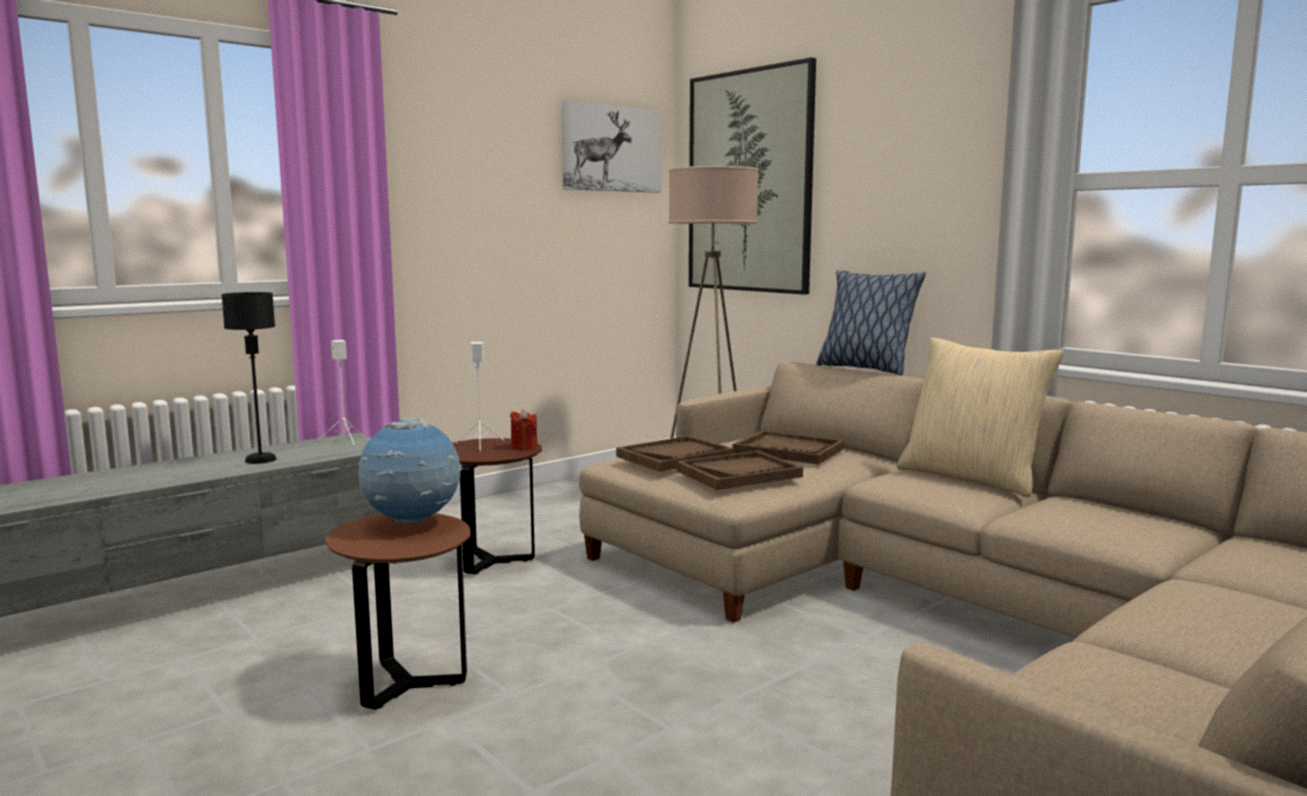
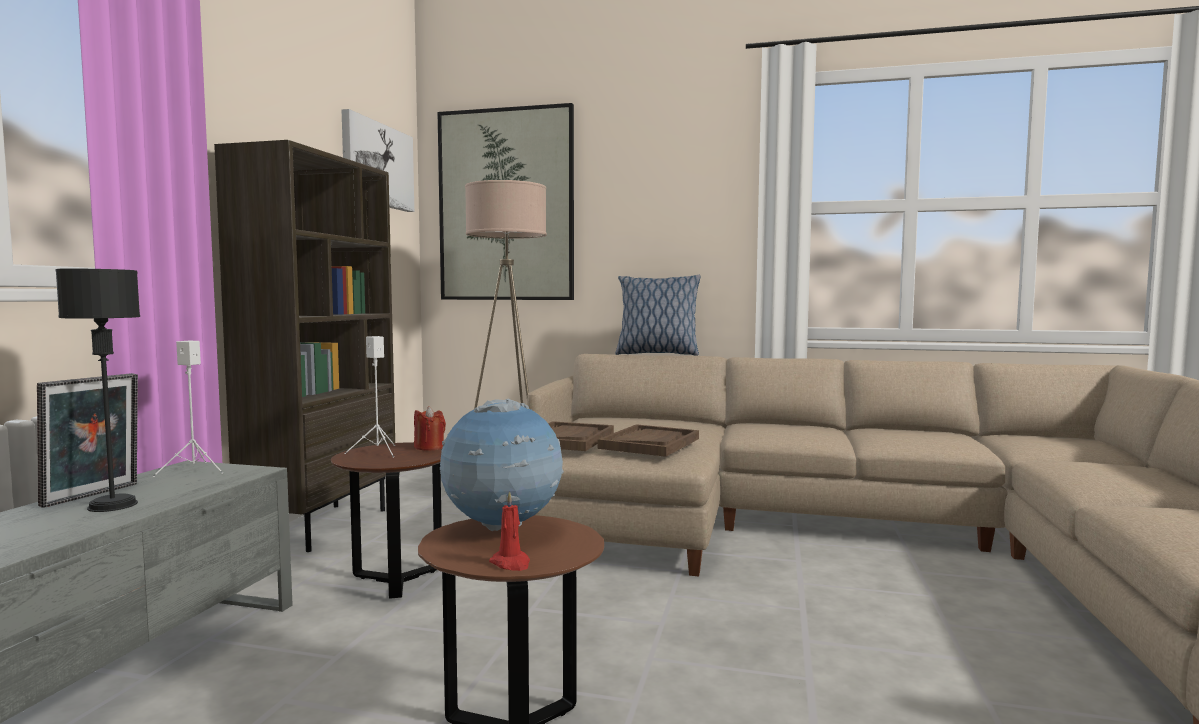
camera: 35 degrees left, 5 degrees down
brown tray [732,431,844,464] -> none
beige pillow [897,337,1064,497] -> none
none -> picture frame [37,373,138,508]
none -> brown bookcase [214,140,395,552]
none -> red candle [489,491,530,571]

